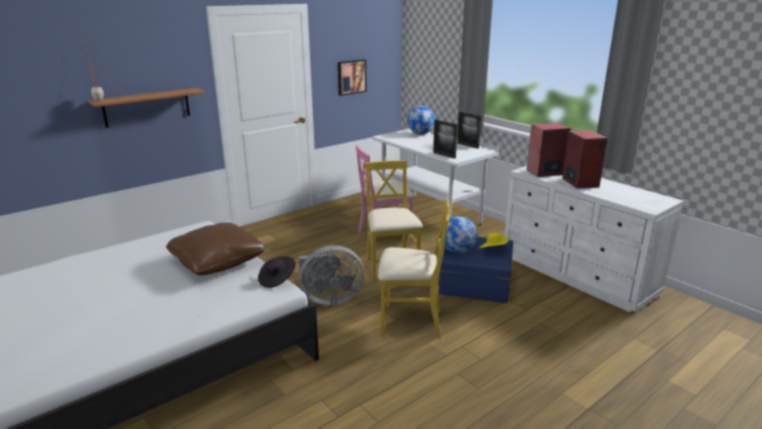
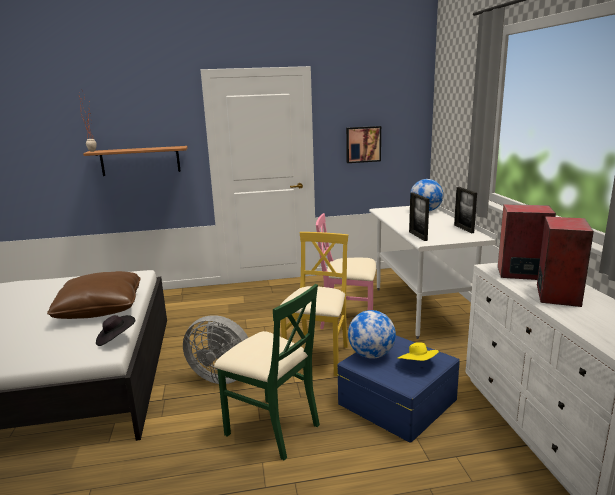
camera: 30 degrees right, 5 degrees down
yellow chair [378,199,450,337] -> green chair [214,284,320,460]

